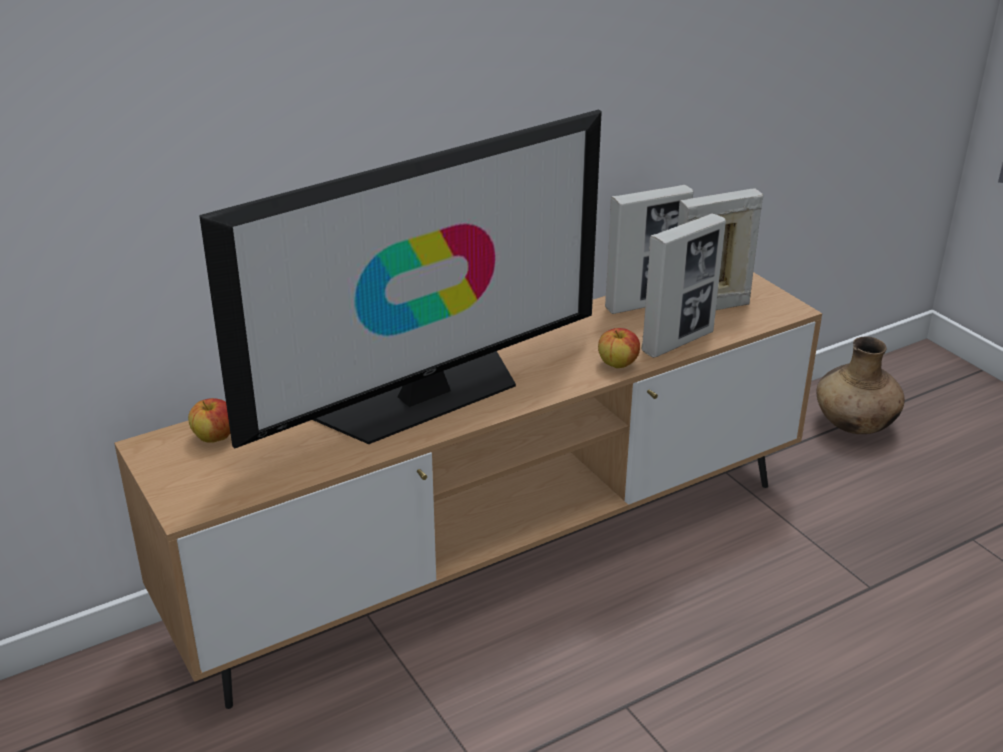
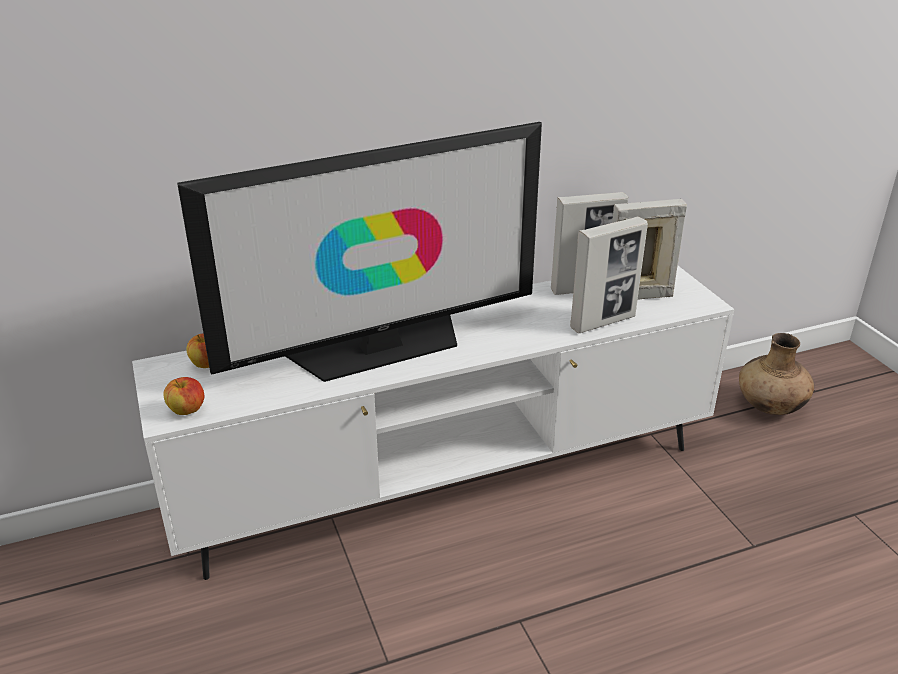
camera: 10 degrees right, 0 degrees up
brown tv stand [114,272,822,709] -> white tv stand [132,266,734,580]
apple [598,328,640,368] -> apple moved to [163,377,204,415]

